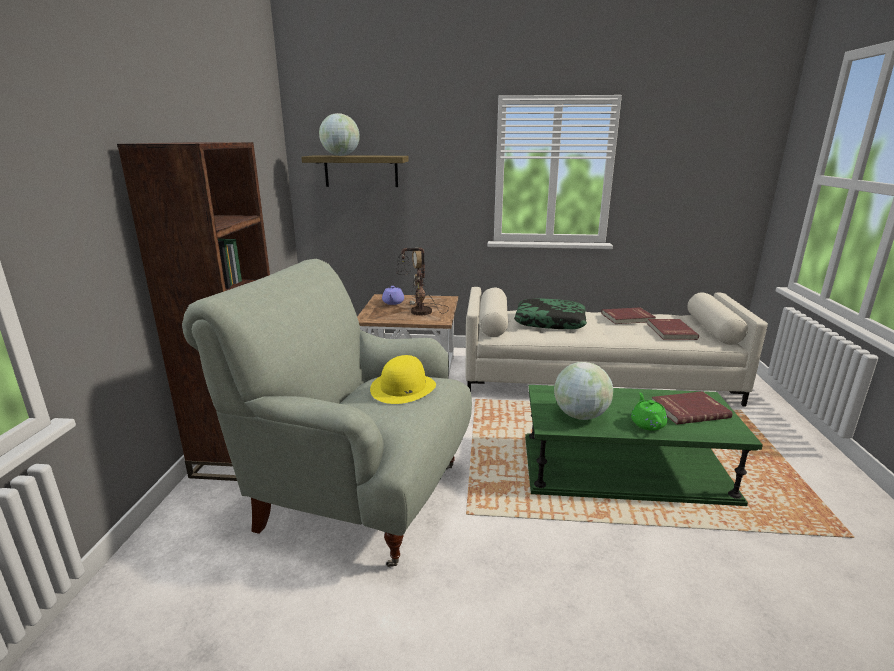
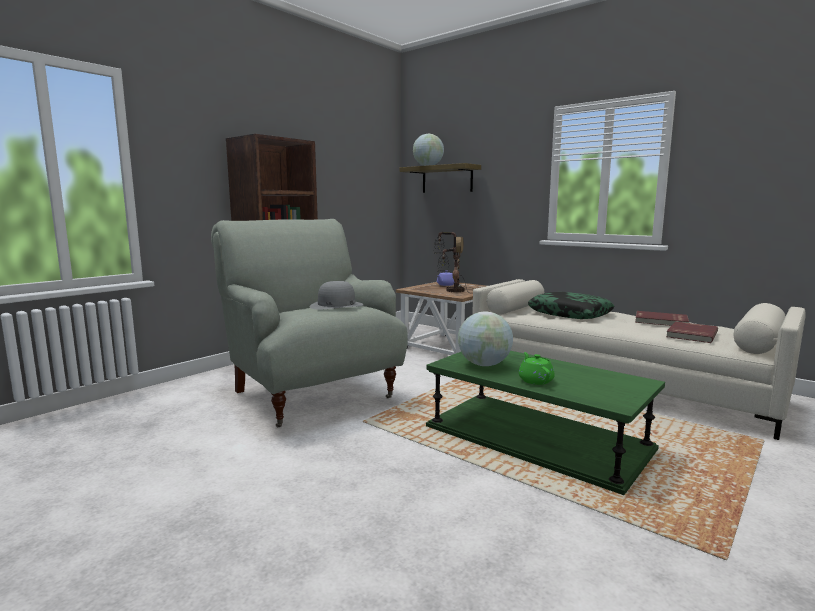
camera: 35 degrees right, 10 degrees down
yellow hat [370,355,436,404] -> grey hat [310,281,363,310]
green teapot [631,393,667,431] -> green teapot turned 45 degrees counterclockwise [519,352,555,385]
red book [652,391,733,425] -> none

